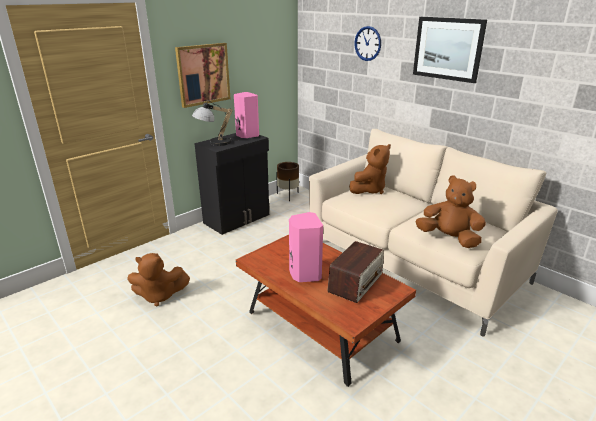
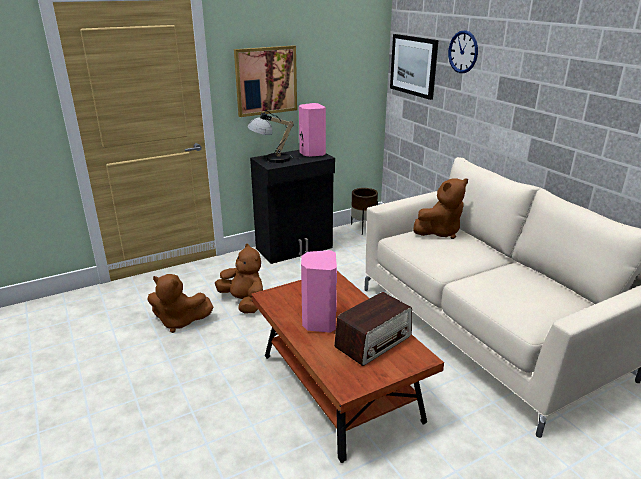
camera: 15 degrees right, 0 degrees up
picture [413,17,487,83] -> picture moved to [390,34,439,100]
brown plush toy [415,175,486,248] -> brown plush toy moved to [215,244,263,313]

